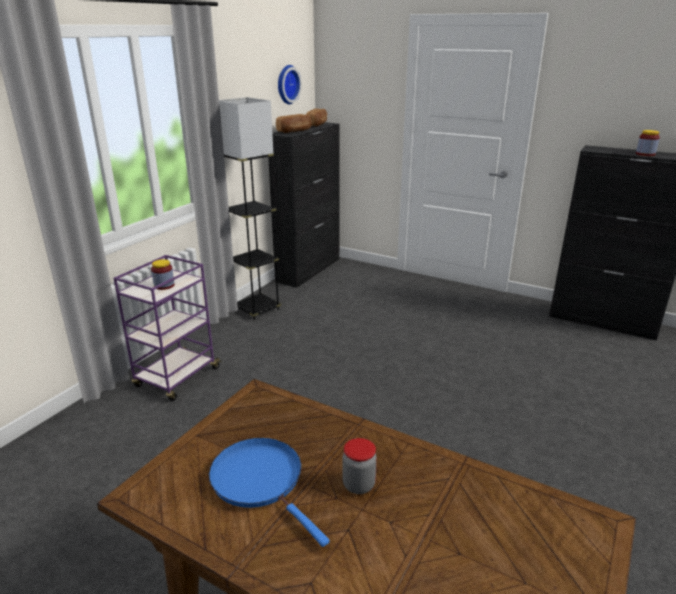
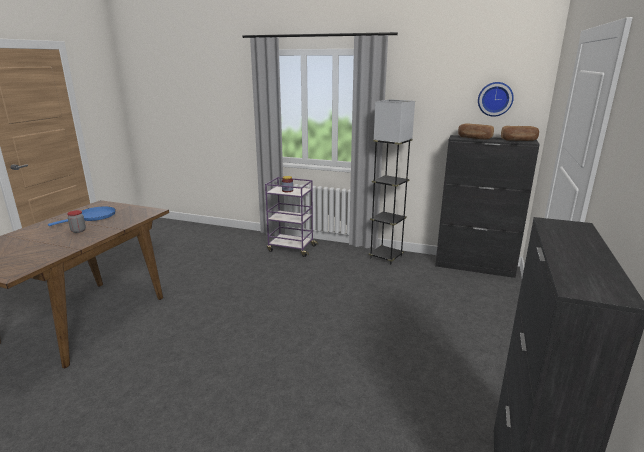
camera: 80 degrees right, 5 degrees down
jar [636,130,660,156] -> none

